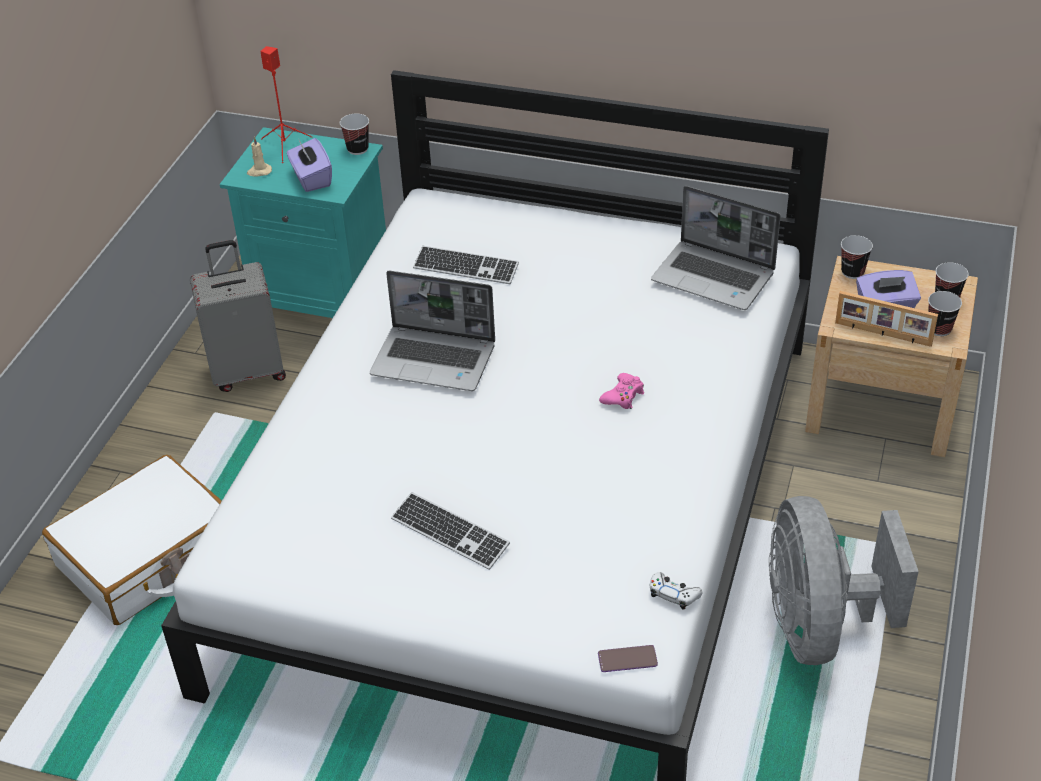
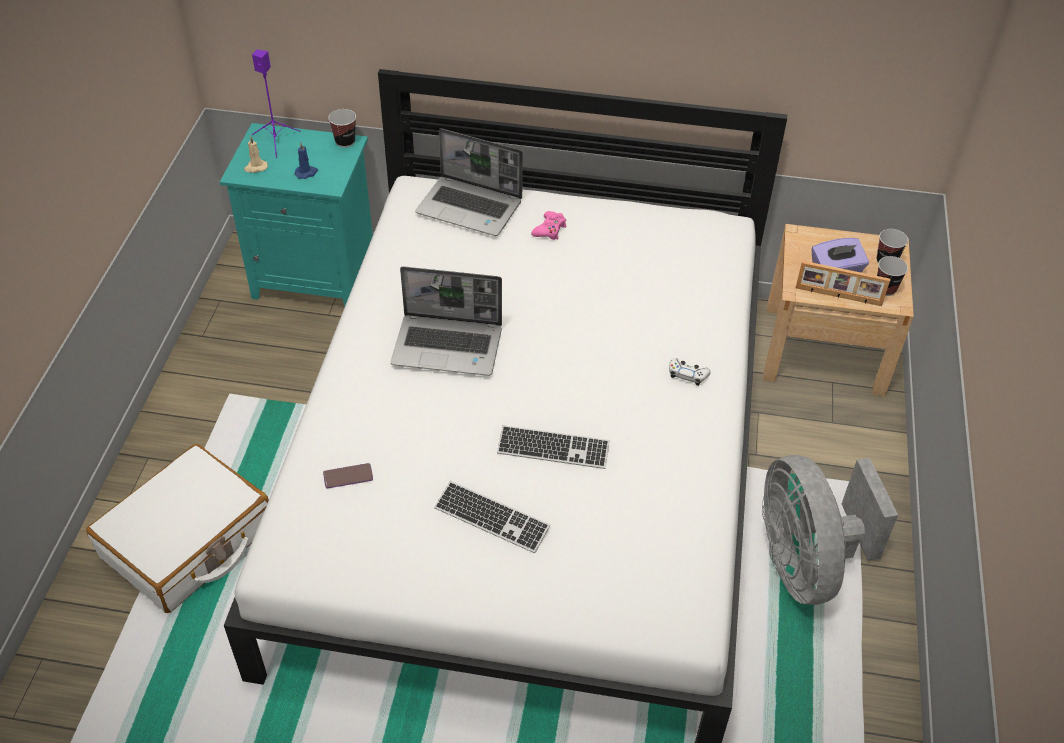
camera: 10 degrees left, 5 degrees up
grey suitcase [190,240,286,392] -> none
red speaker [260,46,312,163] -> purple speaker [252,50,300,158]
purple tissue box [287,138,332,192] -> blue candle [294,143,318,179]
keyboard [413,246,519,284] -> keyboard moved to [497,425,610,469]
phone [598,645,658,672] -> phone moved to [323,463,373,488]
pink game controller [599,373,644,409] -> pink game controller moved to [531,211,567,240]
white game controller [650,572,702,610] -> white game controller moved to [669,358,711,386]
laptop [651,186,781,310] -> laptop moved to [415,128,523,236]
cup [841,235,873,279] -> none

